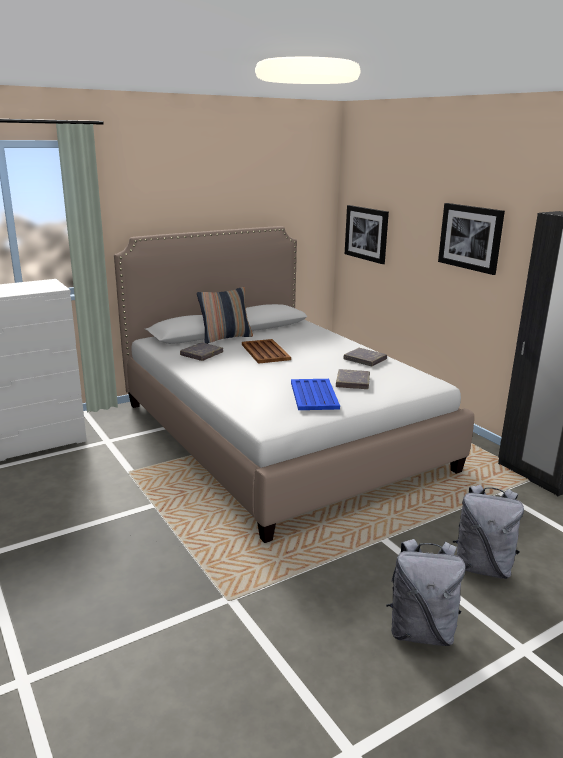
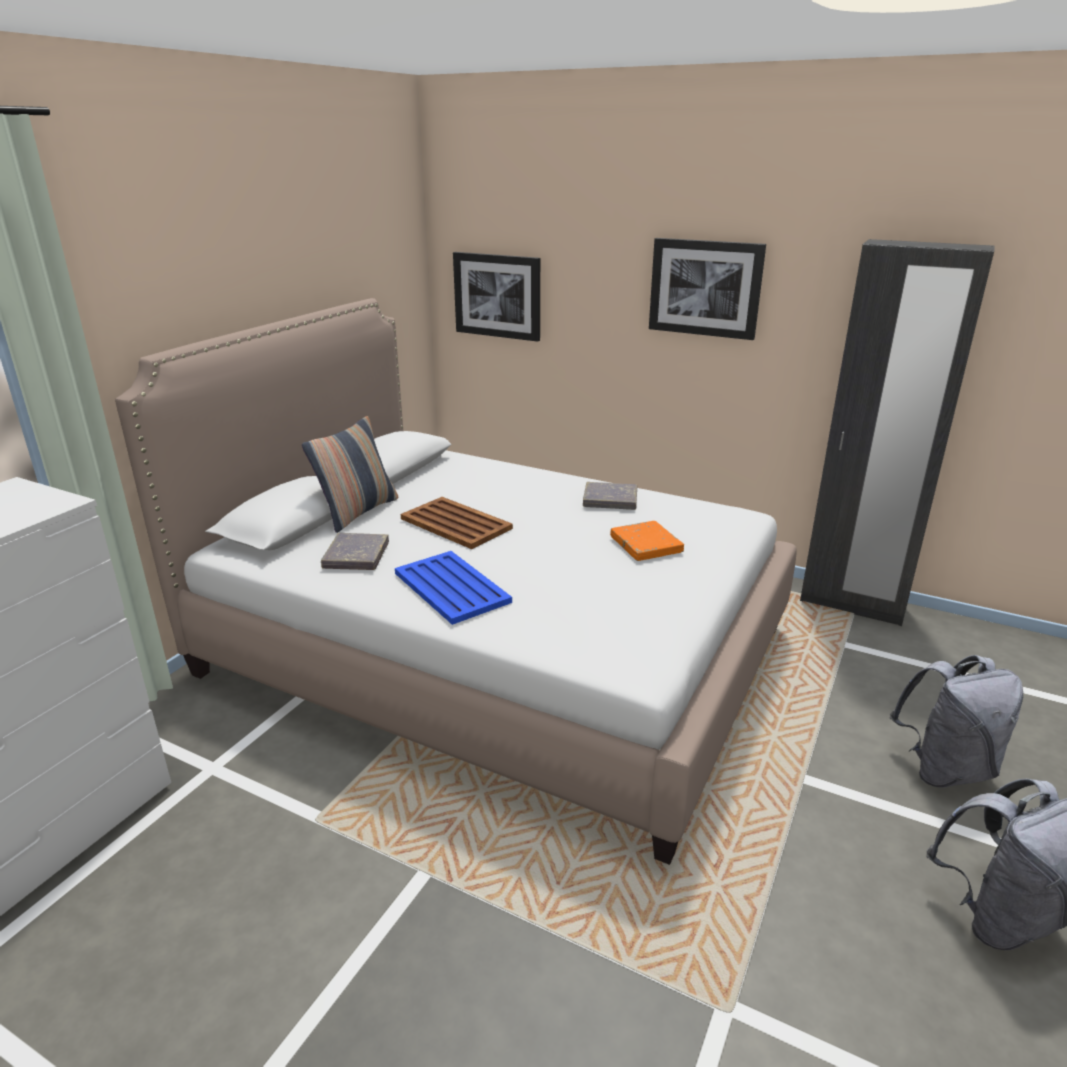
camera: 30 degrees left, 5 degrees up
blue tray [291,379,340,410] -> blue tray moved to [395,551,512,625]
grey book [336,369,370,389] -> orange book [610,521,684,561]

